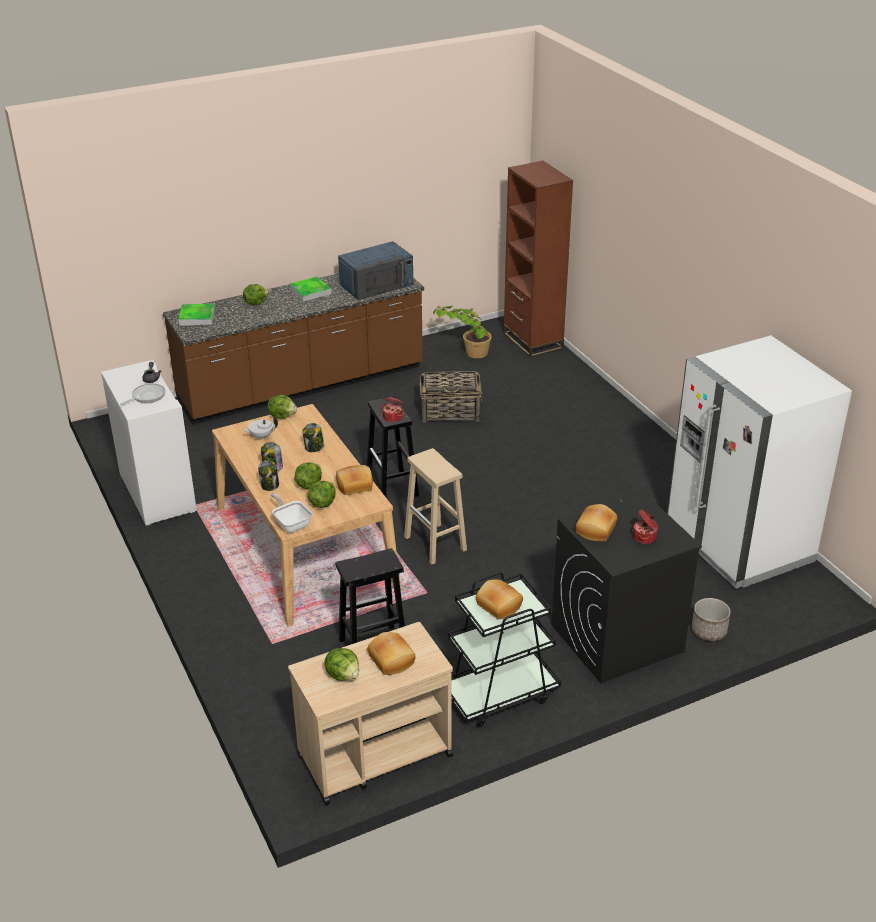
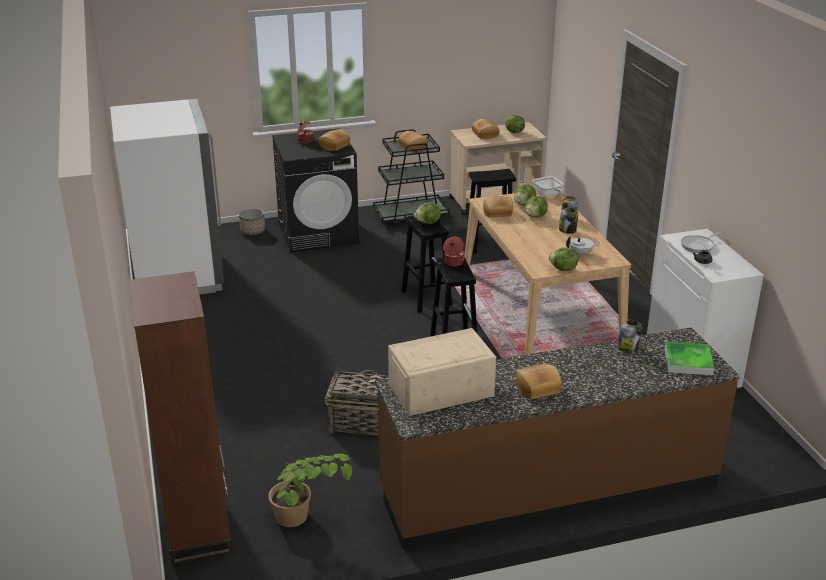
camera: 170 degrees left, 5 degrees down
lettuce [243,284,269,305] -> lettuce moved to [414,202,441,224]
tray [289,277,331,302] -> bread [516,364,562,399]
jar [303,423,324,452] -> jar moved to [616,319,642,352]
blue microwave [338,241,413,300] -> beige microwave [388,328,496,416]
beige stool [404,448,467,564] -> black stool [401,215,452,313]

